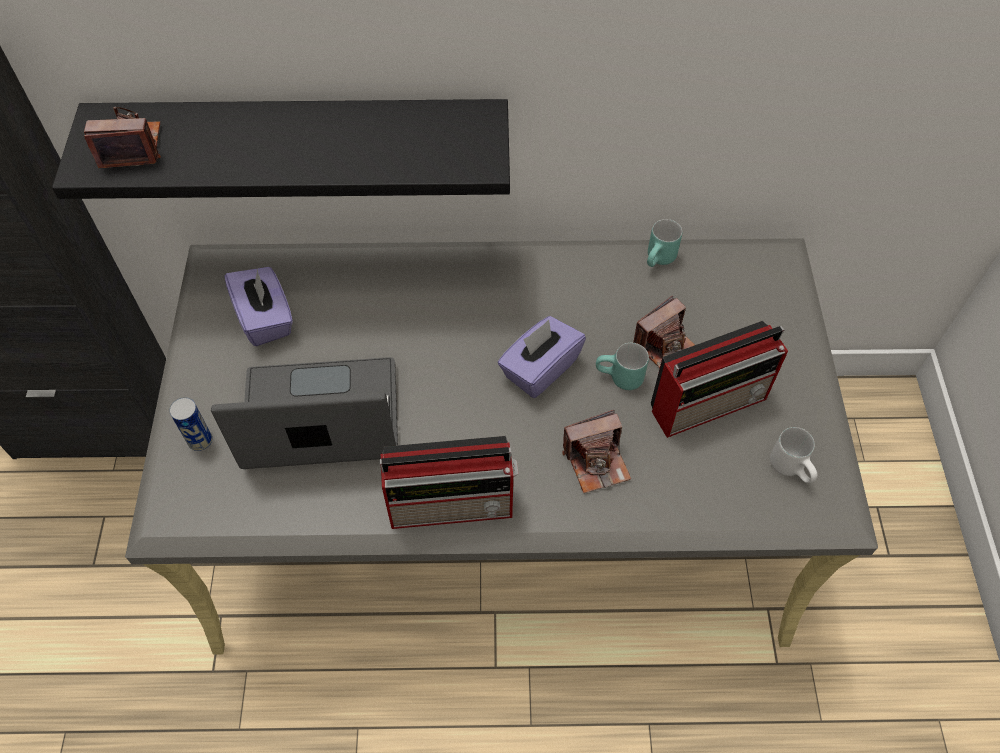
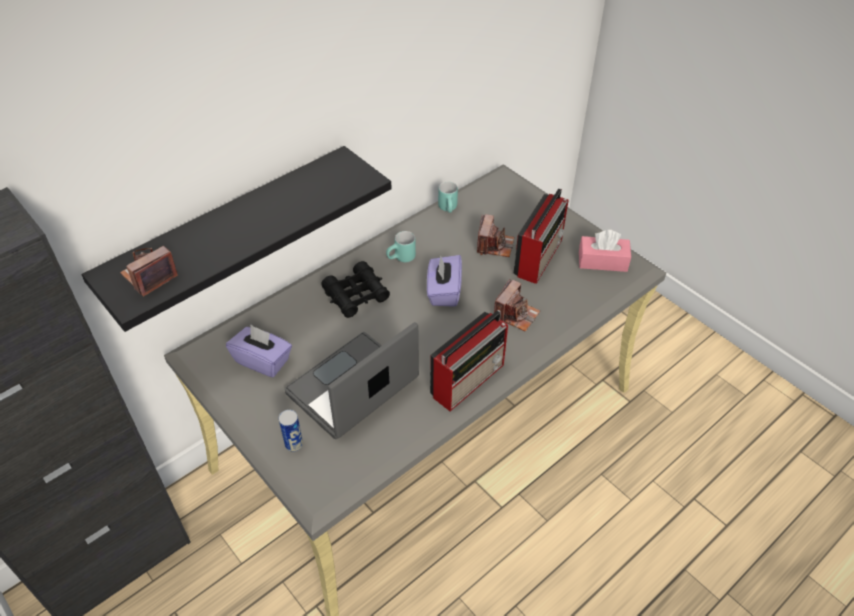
camera: 40 degrees left, 10 degrees down
turquoise mug [596,343,649,390] -> turquoise mug moved to [386,231,416,262]
white mug [770,427,817,483] -> pink tissue box [579,230,631,272]
none -> black binoculars [321,261,390,318]

